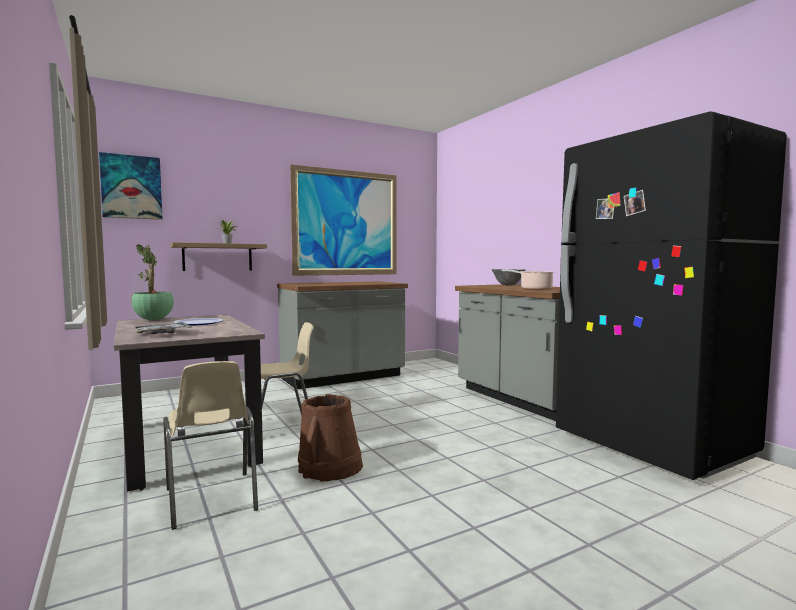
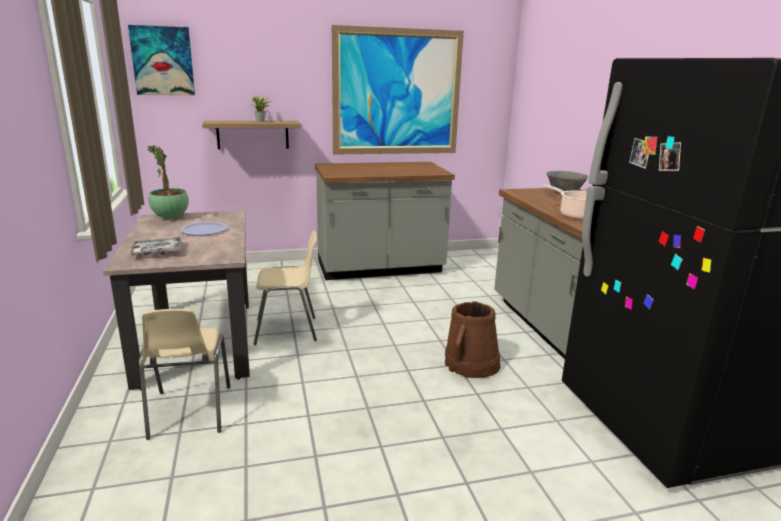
camera: 15 degrees right, 15 degrees up
brown bucket [298,394,363,482] -> brown bucket moved to [445,301,501,378]

